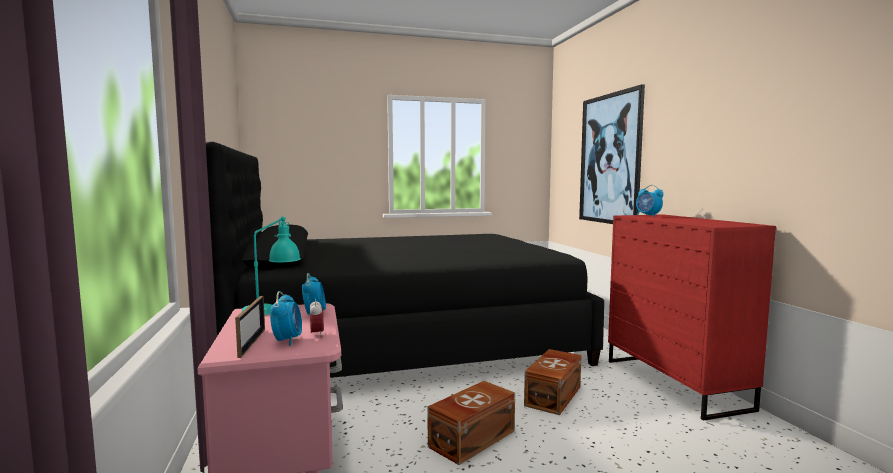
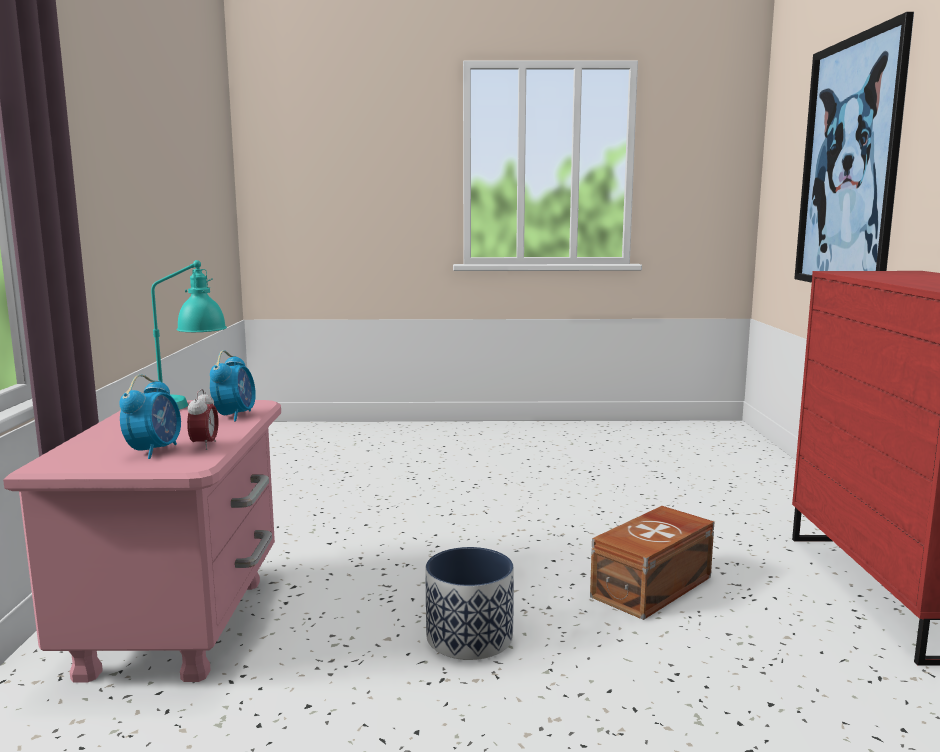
camera: 15 degrees right, 5 degrees up
black bed [206,142,604,378] -> none
picture frame [235,296,265,358] -> none
brown storage box [427,381,515,465] -> planter [426,547,514,660]
alarm clock [636,185,664,217] -> none

